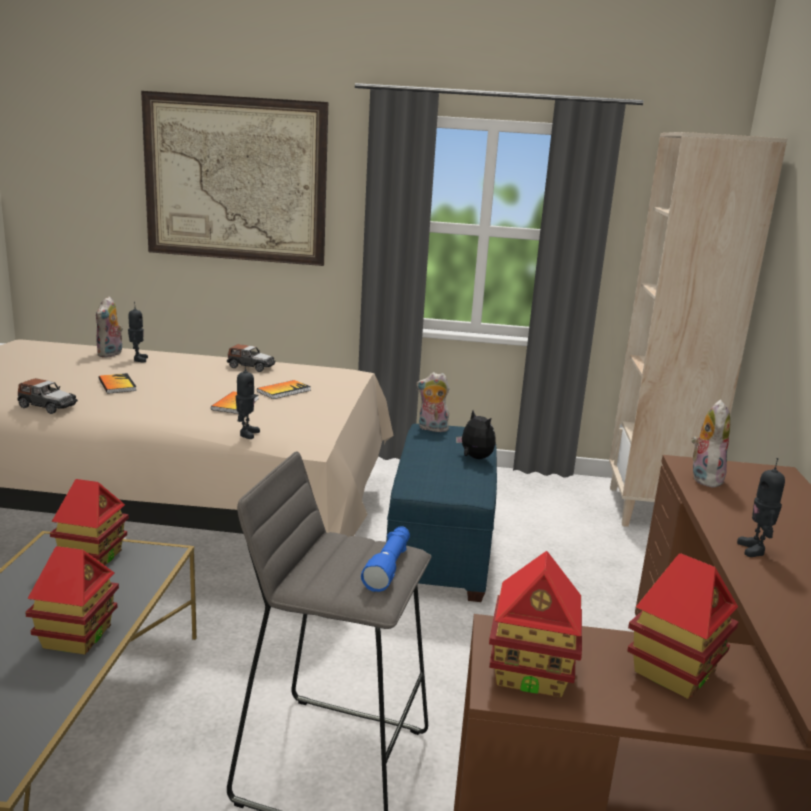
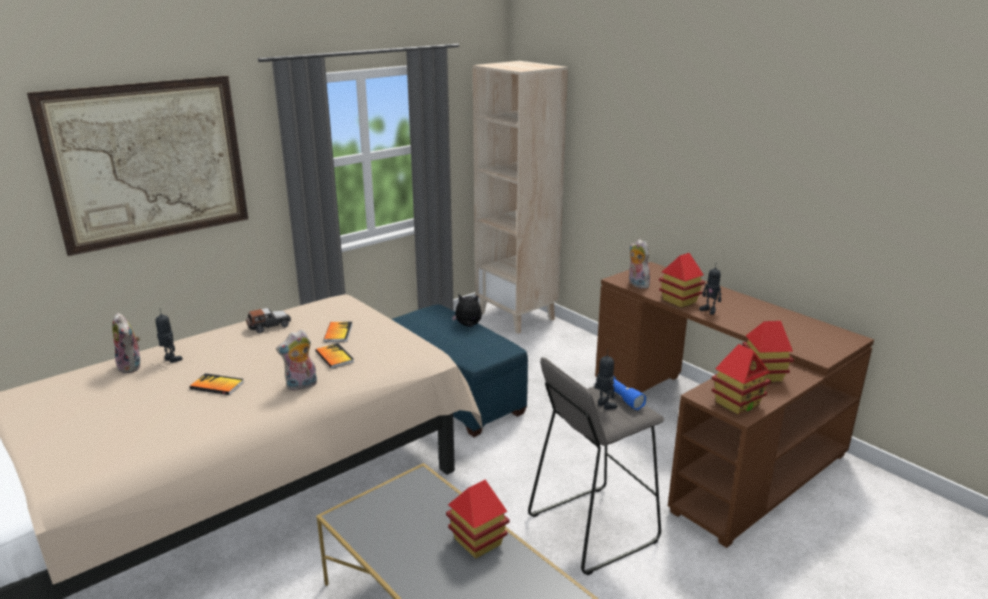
camera: 45 degrees left, 5 degrees up
toy car [17,378,78,414] -> none
toy house [50,479,129,565] -> toy house moved to [659,253,705,308]
toy robot [236,362,260,439] -> toy robot moved to [595,349,617,410]
plush toy [417,372,450,432] -> plush toy moved to [276,330,317,391]

